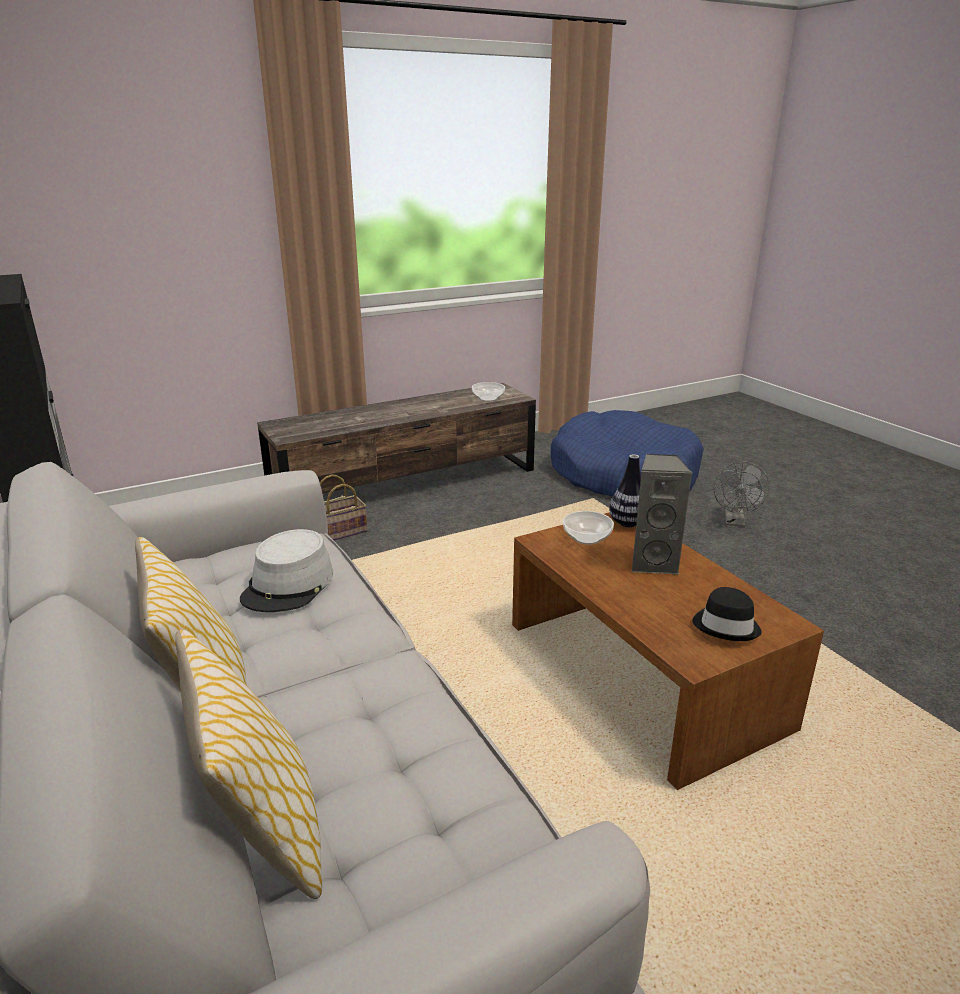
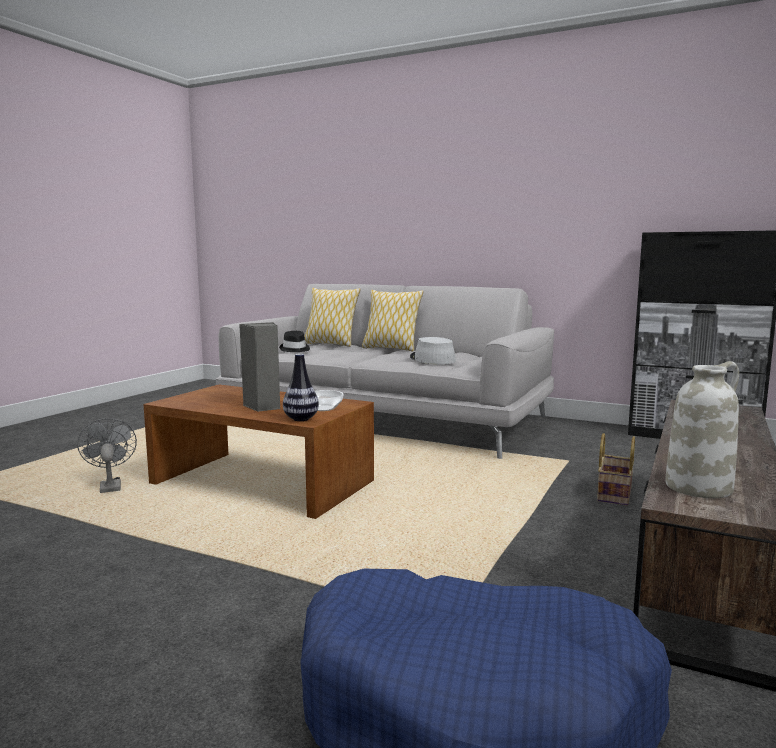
camera: 145 degrees right, 15 degrees down
bowl [472,382,505,401] -> white vase [665,361,739,498]
black hat [692,587,762,641] -> black hat moved to [279,331,310,352]
grey fan [714,462,770,527] -> grey fan moved to [77,418,137,493]

